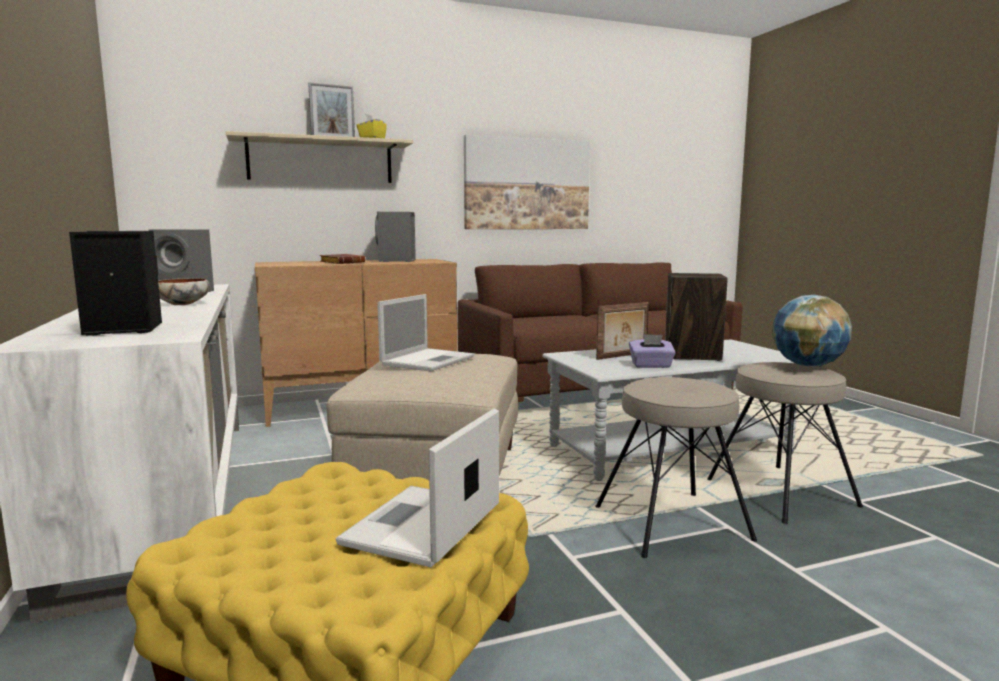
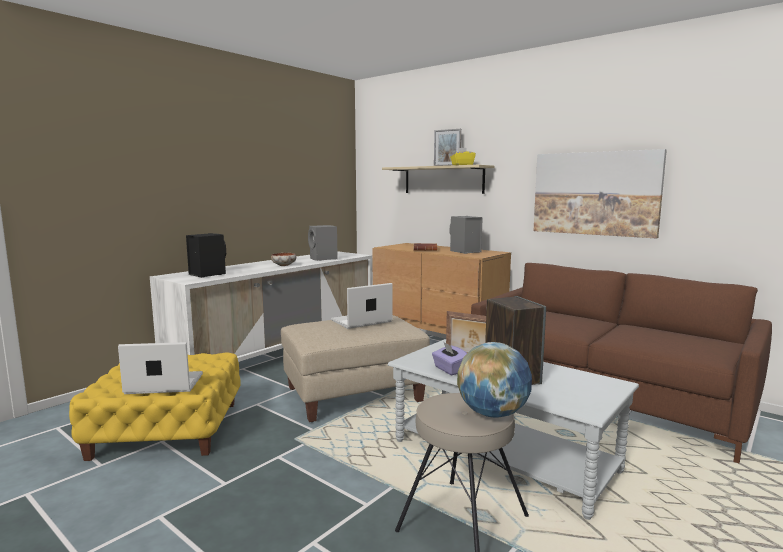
camera: 60 degrees right, 0 degrees up
laptop [377,294,474,371] -> laptop turned 150 degrees clockwise [331,283,393,329]
beige stool [595,377,757,558] -> none

